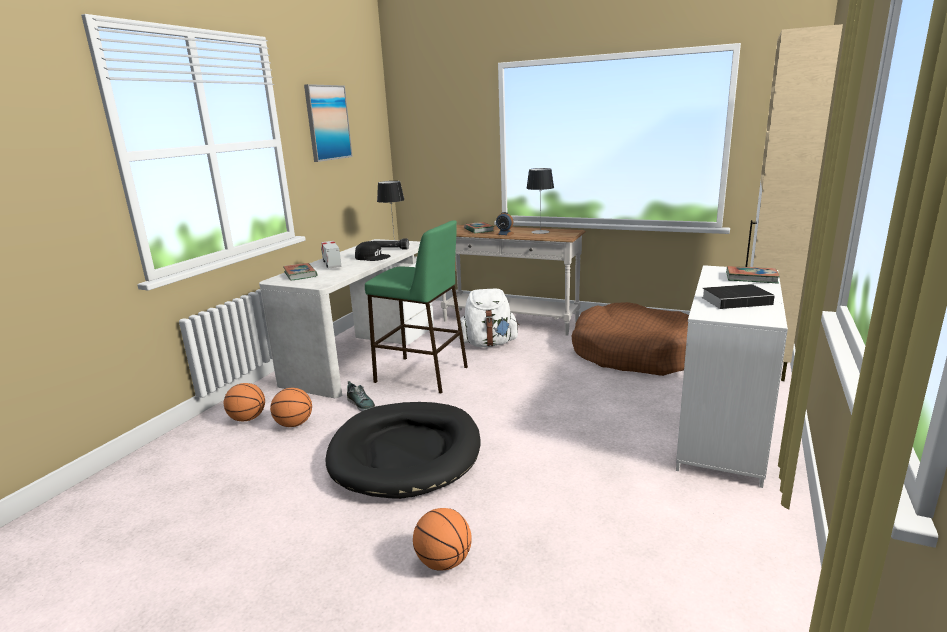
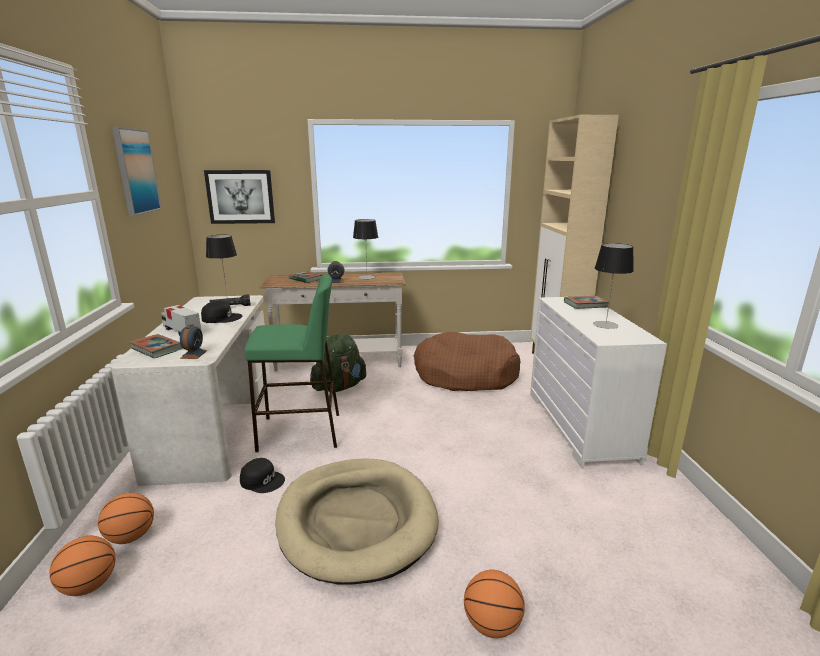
camera: 30 degrees left, 0 degrees up
basketball [270,388,312,427] -> basketball moved to [49,536,116,596]
black dog bed [325,402,481,499] -> beige dog bed [275,458,439,585]
shoe [347,381,375,411] -> black cap [240,458,285,493]
white backpack [459,289,520,347] -> green backpack [310,334,366,392]
book [702,284,781,309] -> table lamp [593,243,634,329]
none -> alarm clock [180,324,207,359]
none -> picture [204,170,275,224]

